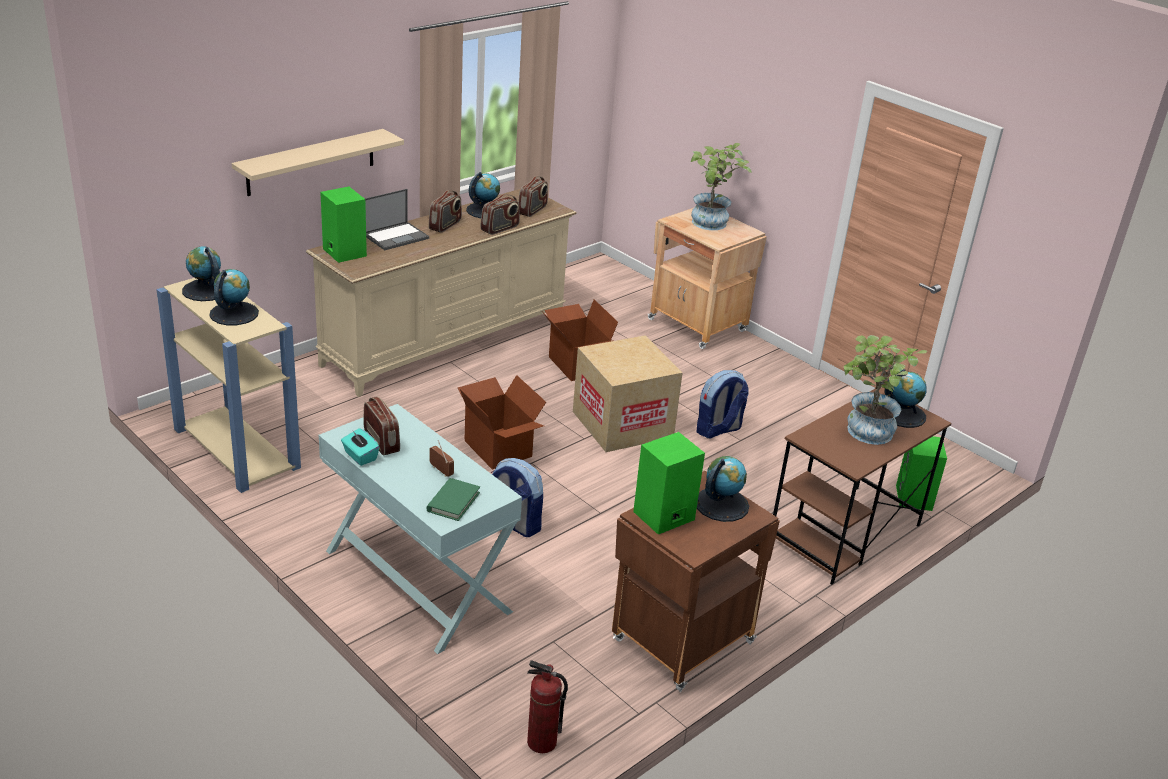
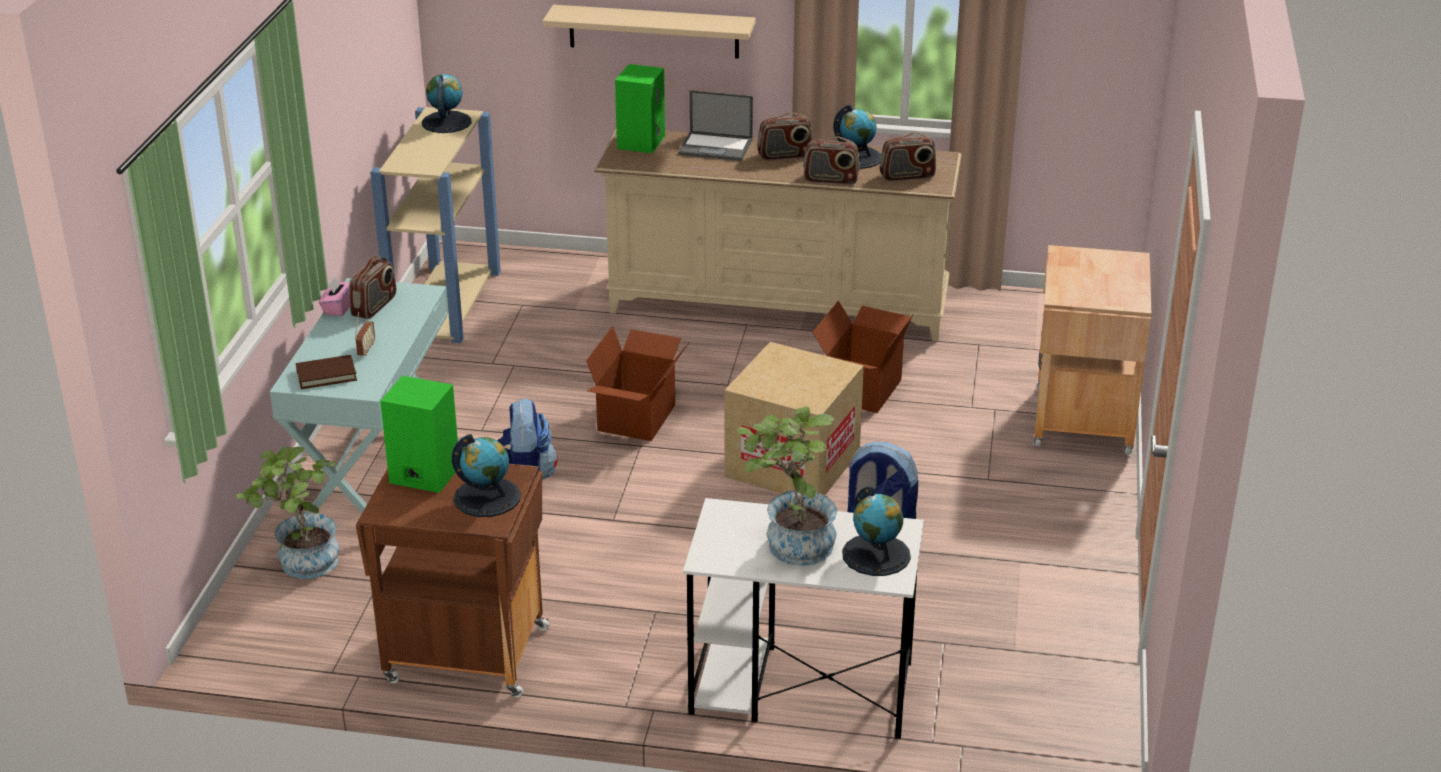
camera: 55 degrees right, 0 degrees up
globe [209,269,259,325] -> none
turquoise tissue box [341,428,379,466] -> pink tissue box [319,276,350,316]
green book [426,478,480,521] -> brown book [296,355,357,389]
fire extinguisher [527,660,568,753] -> none
potted plant [691,143,752,230] -> potted plant moved to [236,447,340,579]
brown desk [773,387,951,585] -> white desk [683,498,924,739]
green speaker [896,436,947,511] -> none

